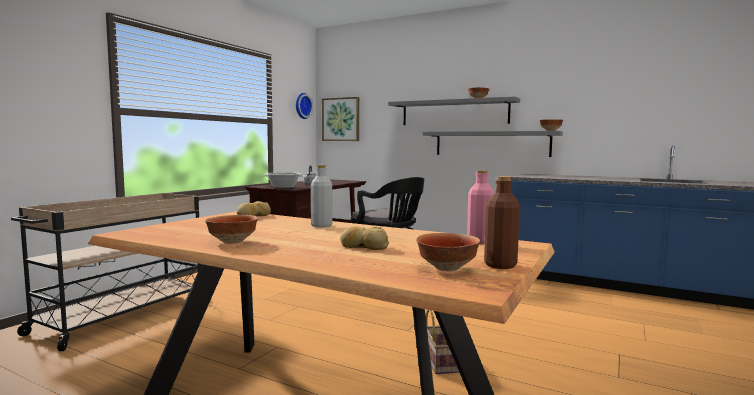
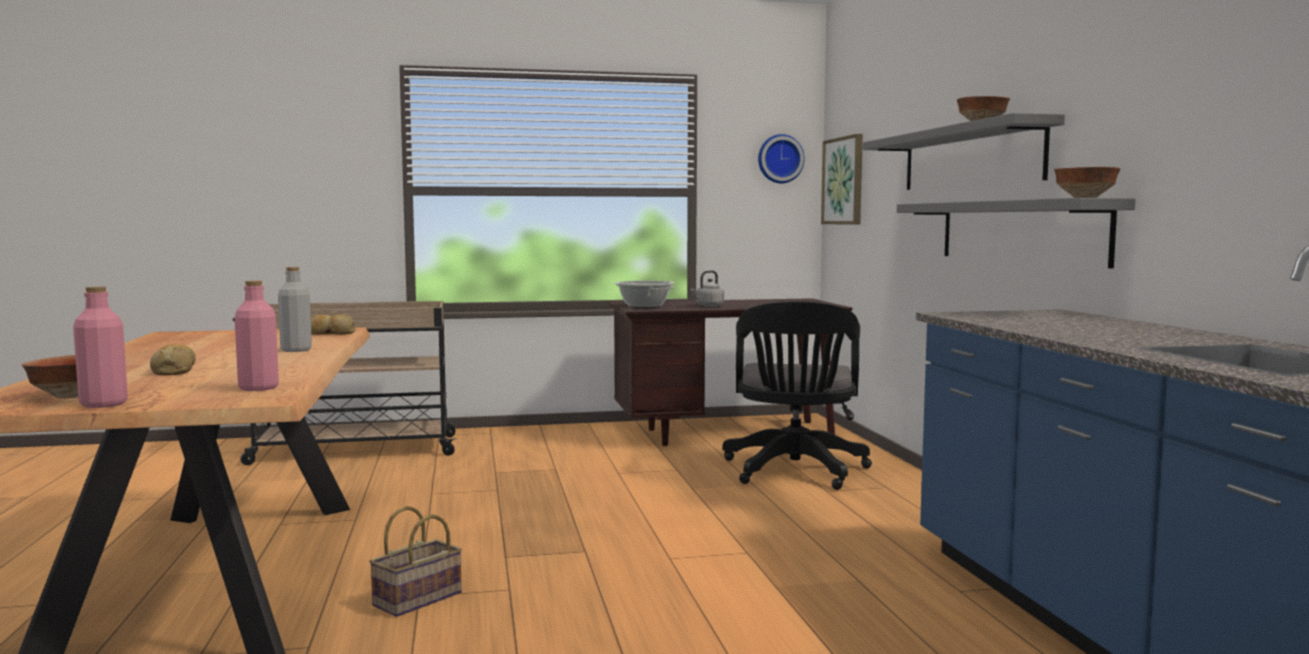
camera: 50 degrees right, 0 degrees up
bowl [205,215,258,244] -> none
brown bottle [484,176,520,269] -> pink bottle [73,286,128,408]

